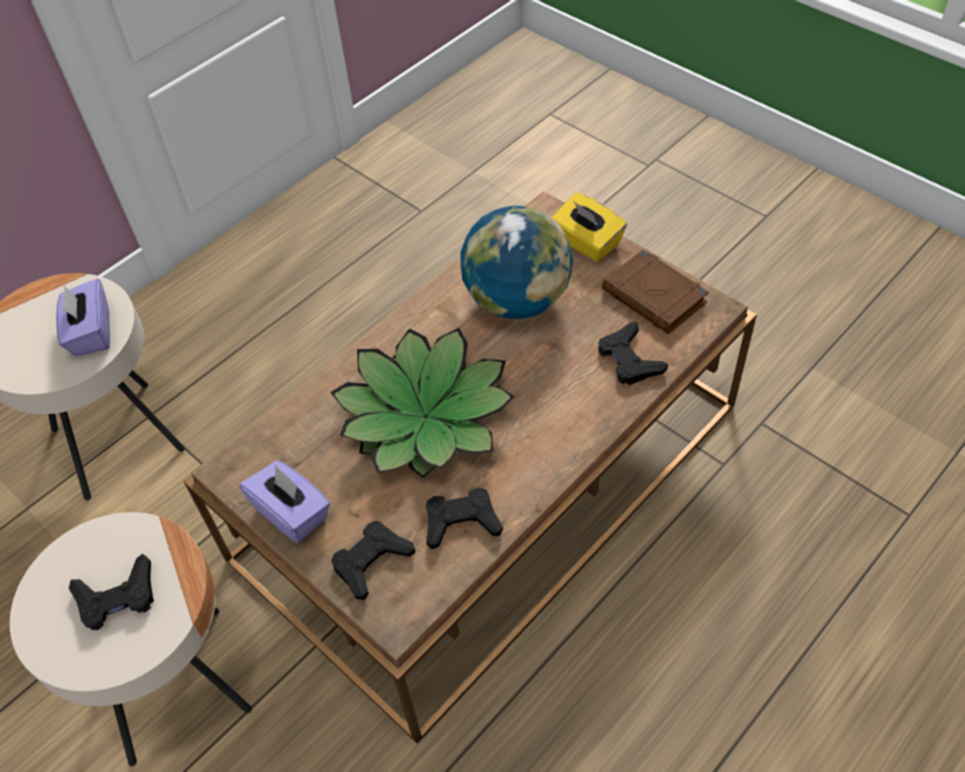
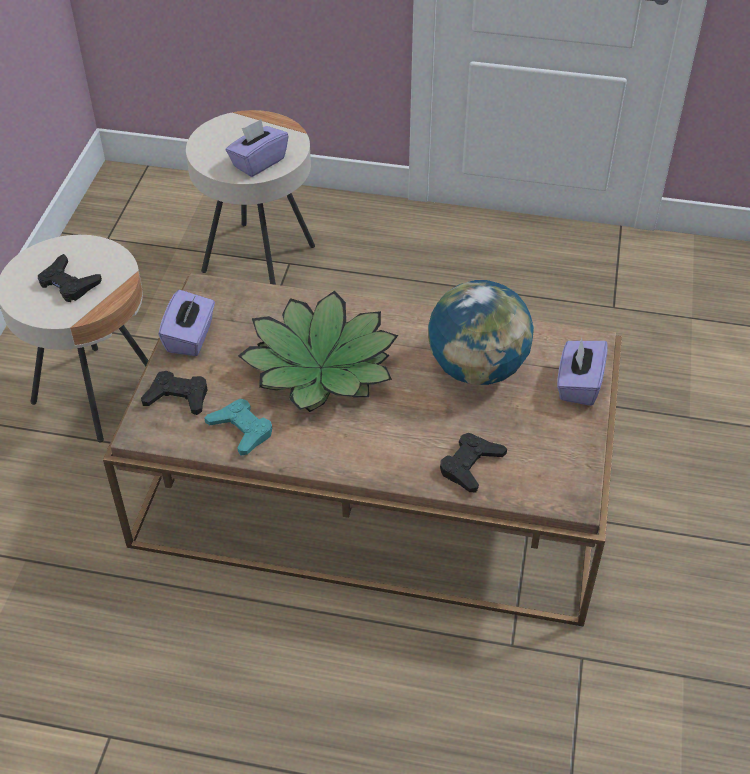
camera: 55 degrees right, 5 degrees down
black game controller [426,488,503,549] -> turquoise game controller [204,399,272,455]
yellow tissue box [551,193,627,262] -> purple tissue box [557,338,608,406]
brown book [602,249,709,334] -> none

